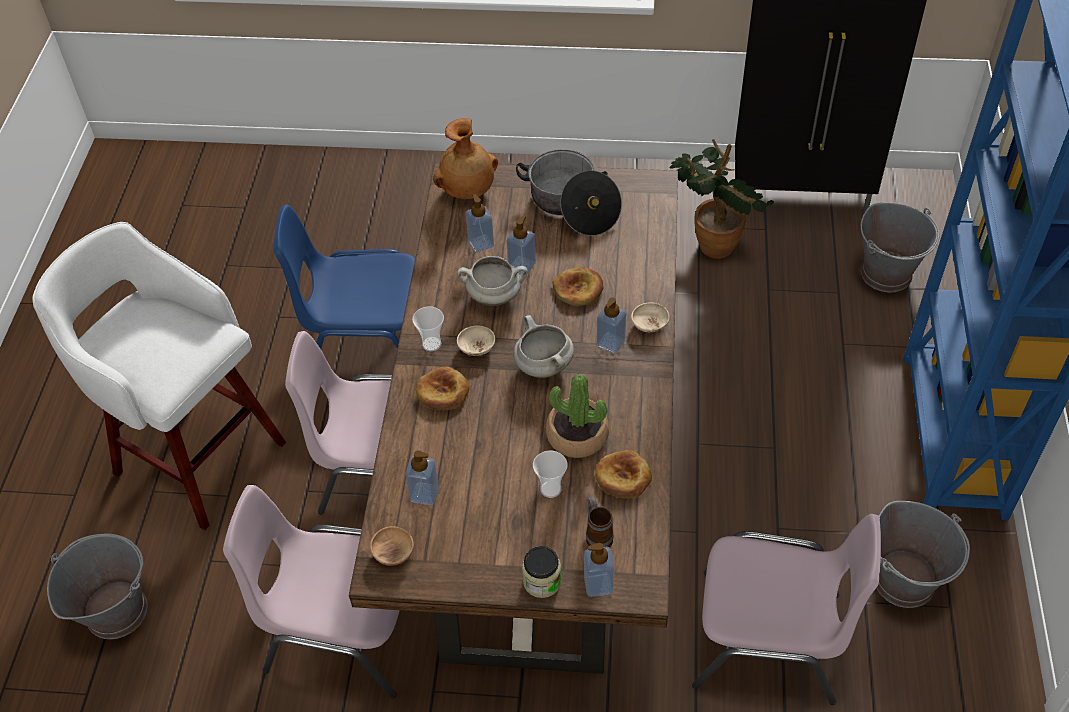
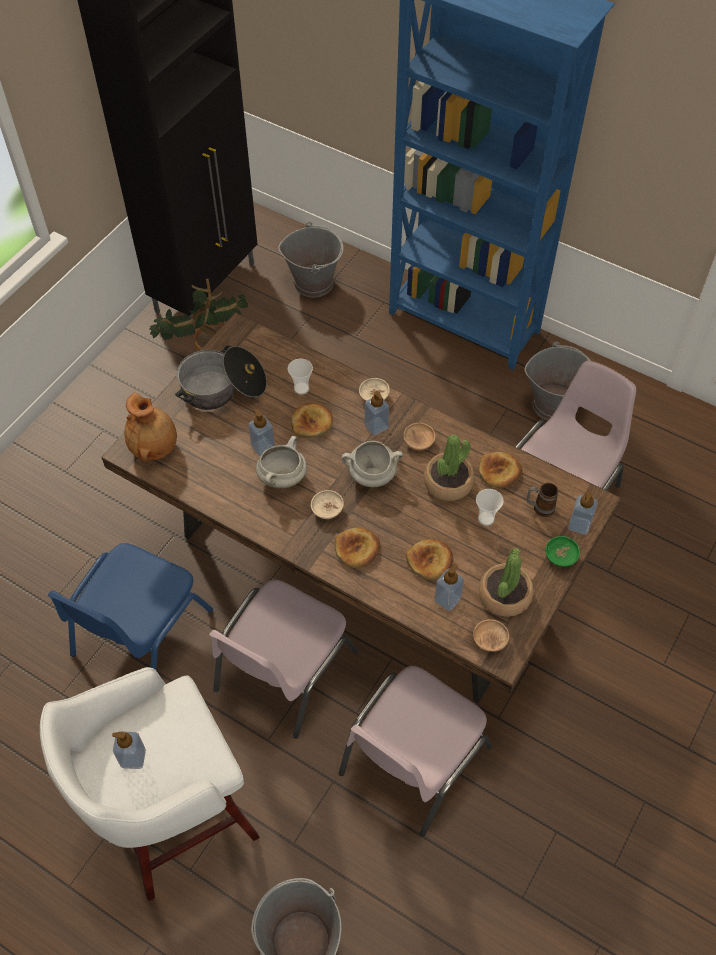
camera: 65 degrees left, 5 degrees up
cup [412,306,444,351] -> cup moved to [288,359,313,395]
soap dispenser [466,194,494,253] -> soap dispenser moved to [112,731,146,769]
jar [522,546,561,598] -> green bowl [545,536,580,567]
none -> brown bowl [403,423,435,451]
none -> bread [406,539,454,580]
none -> potted plant [479,548,534,617]

